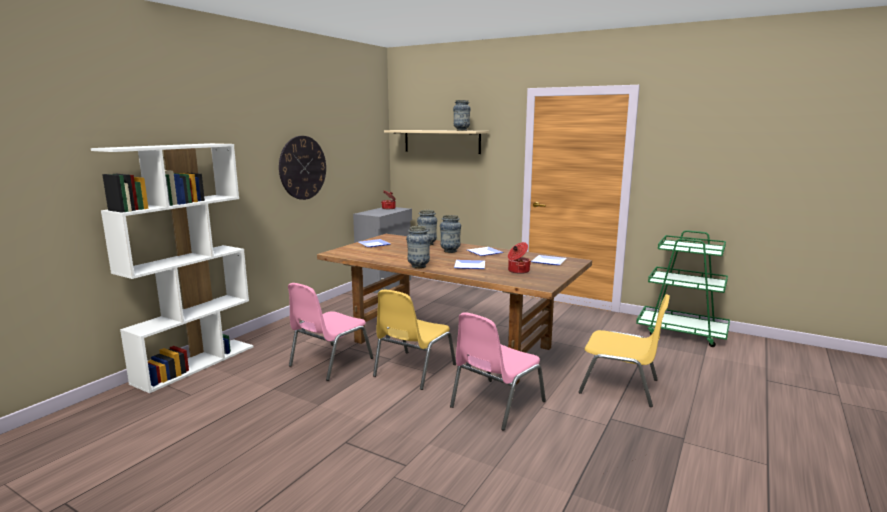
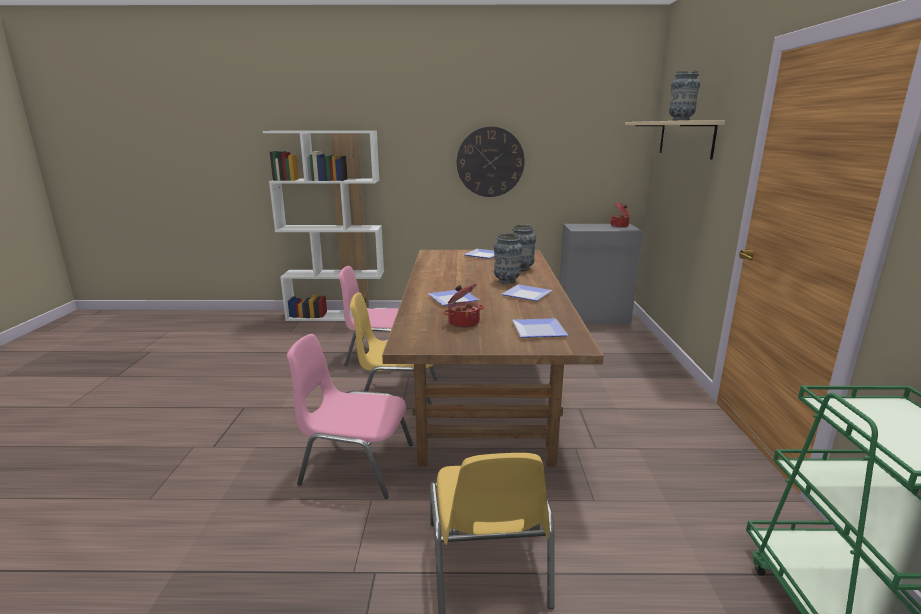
camera: 60 degrees right, 5 degrees up
vase [406,226,431,269] -> none

